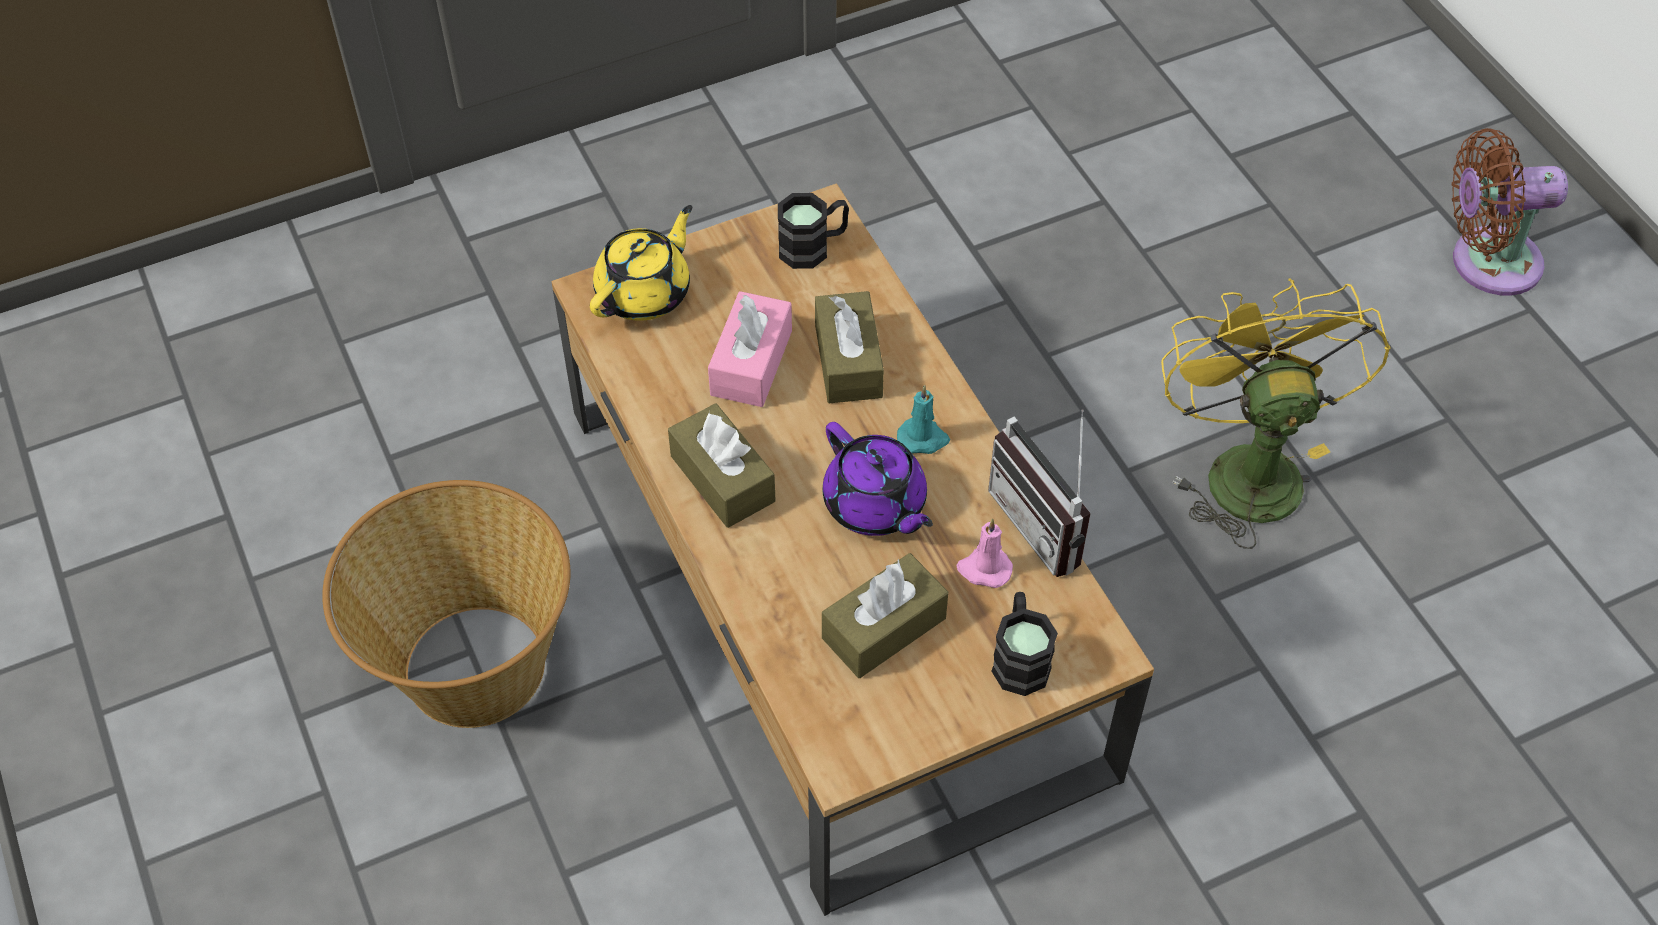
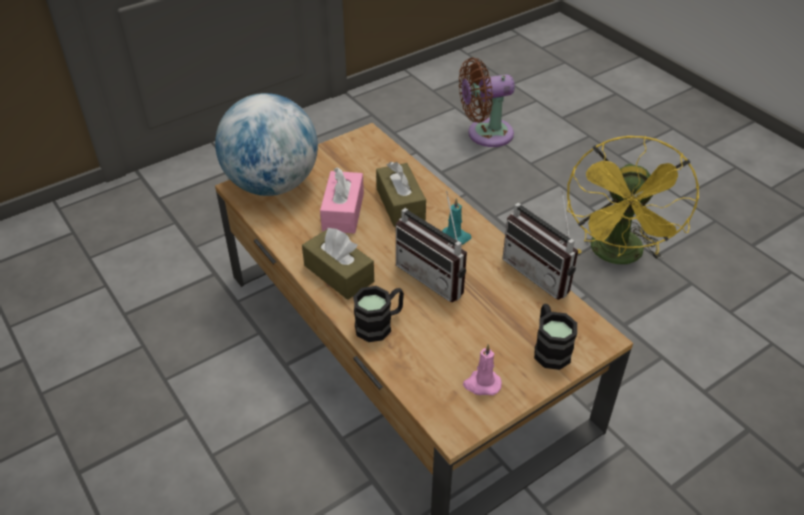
camera: 10 degrees left, 10 degrees down
basket [322,480,571,728] -> none
yellow teapot [590,205,692,321] -> globe [215,93,318,196]
black mug [778,193,849,269] -> black mug moved to [353,286,404,342]
purple teapot [822,422,933,536] -> radio [396,191,467,302]
brown tissue box [822,553,948,678] -> none
pink candle [956,518,1013,588] -> pink candle moved to [463,344,502,395]
yellow fan [1161,278,1391,549] -> yellow fan turned 150 degrees counterclockwise [567,136,699,264]
brown fan [1452,128,1568,296] -> brown fan moved to [459,58,515,147]

